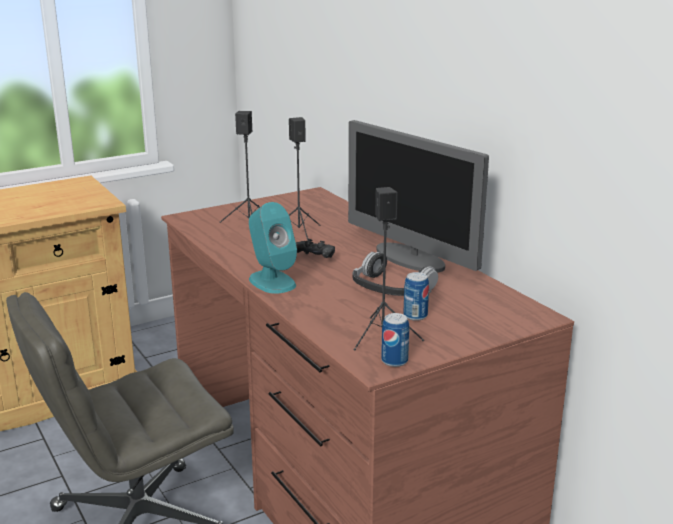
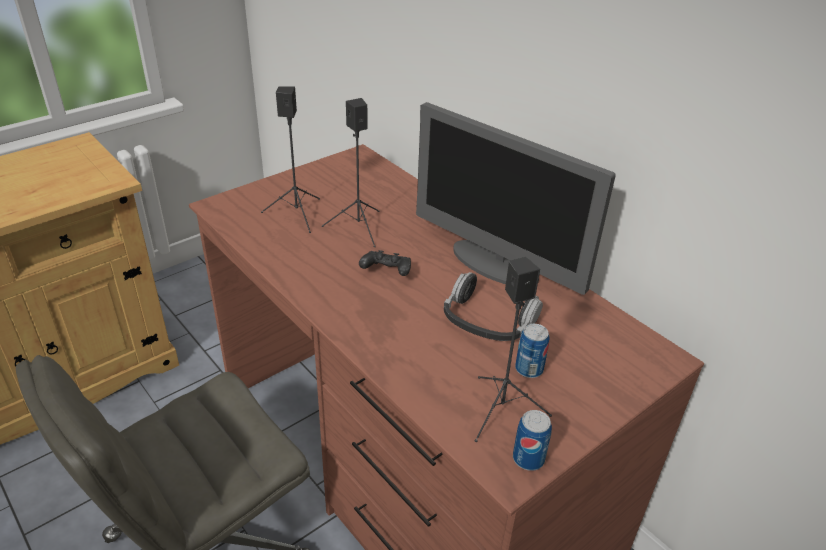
camera: 10 degrees left, 15 degrees up
turquoise speaker [249,202,297,294] -> none

